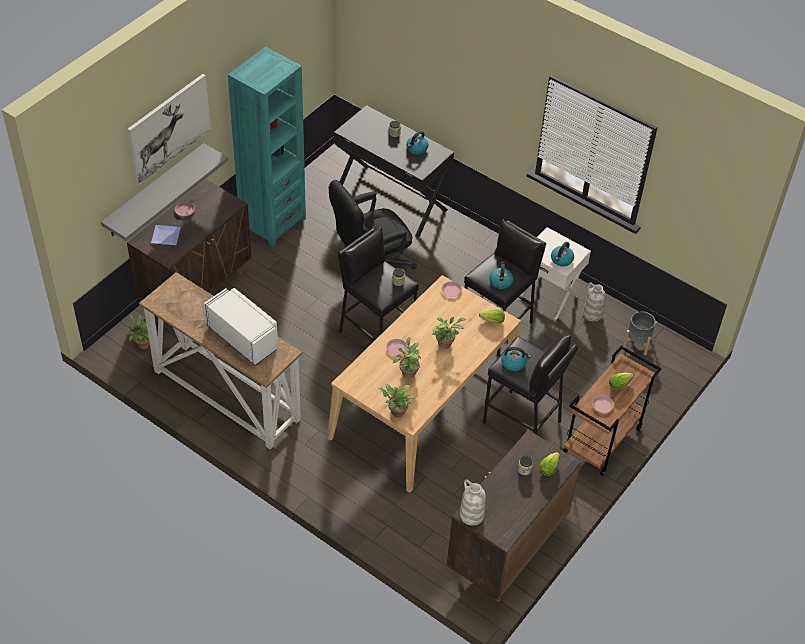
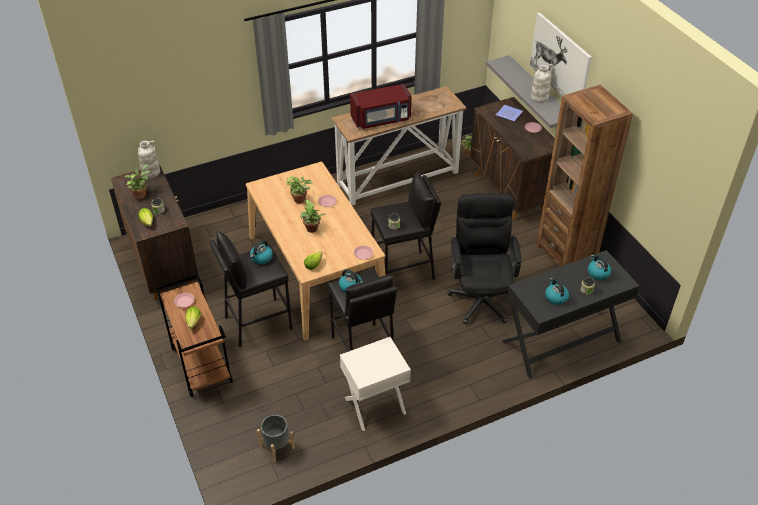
camera: 120 degrees right, 5 degrees down
white microwave [204,288,278,365] -> red microwave [350,84,411,129]
turquoise bookcase [228,47,306,247] -> brown bookcase [537,85,633,267]
potted plant [378,384,415,418] -> potted plant moved to [124,165,150,199]
kettle [551,242,574,266] -> kettle moved to [588,255,611,280]
white vase [583,283,606,322] -> white vase moved to [531,64,553,103]

